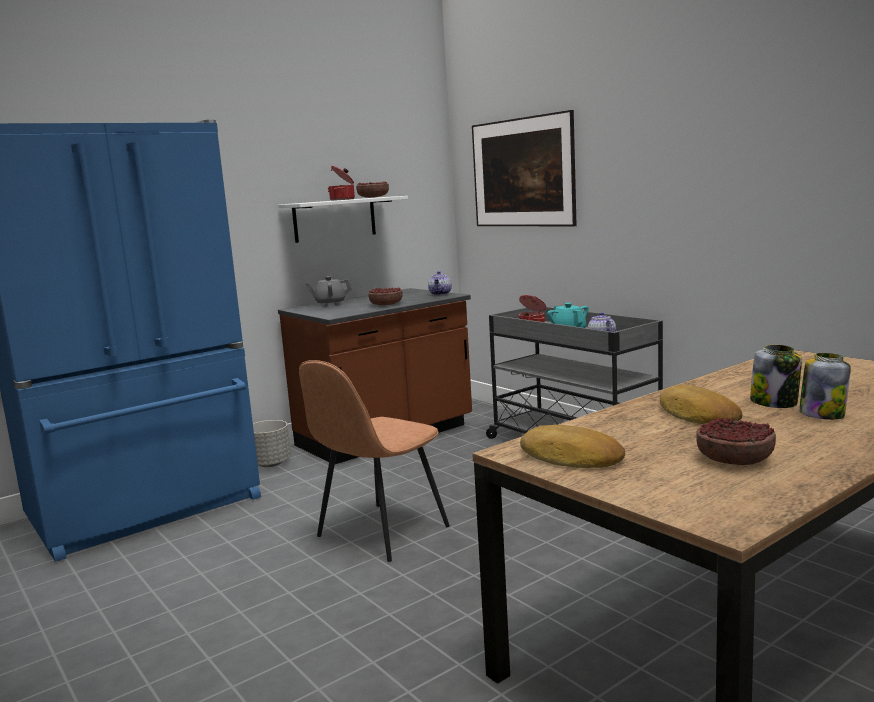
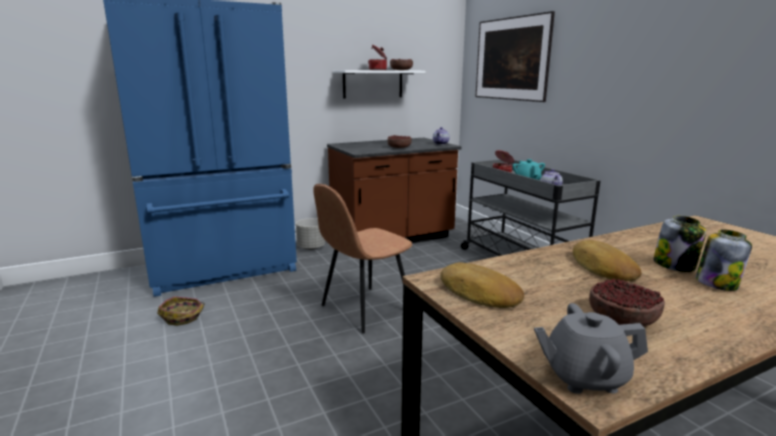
camera: 10 degrees right, 5 degrees up
grey teapot [306,276,352,307] -> grey teapot moved to [534,303,648,394]
none -> basket [157,296,205,326]

